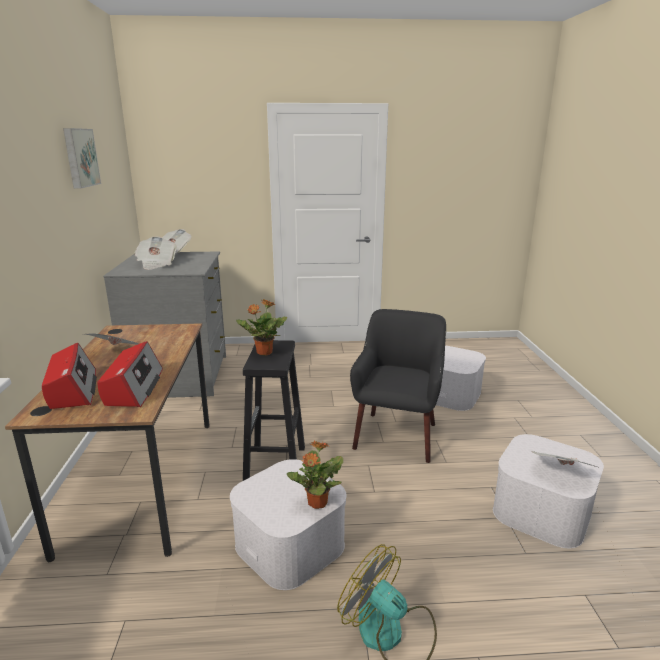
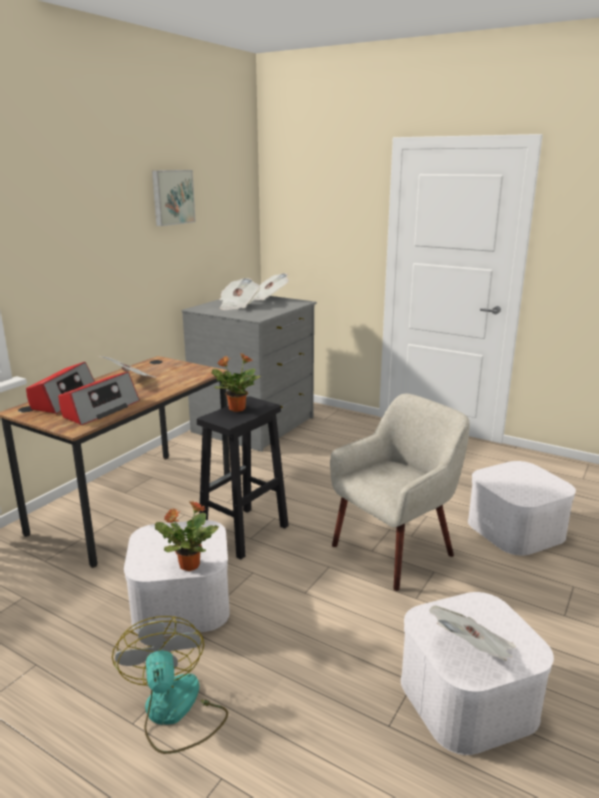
camera: 35 degrees right, 0 degrees up
black armchair [350,309,446,463] -> beige armchair [330,394,470,591]

